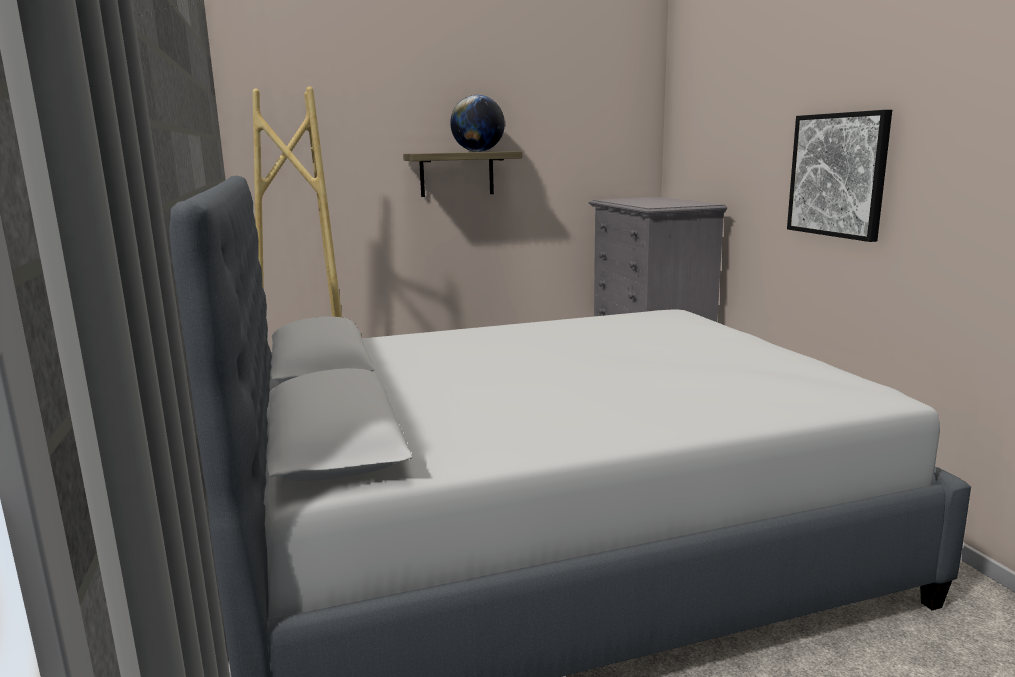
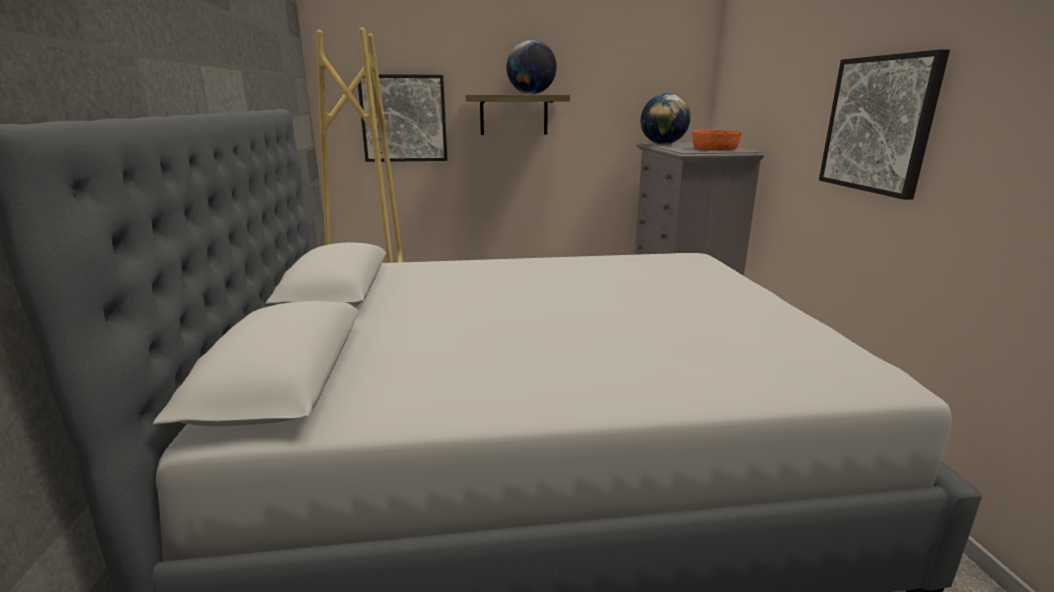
camera: 10 degrees right, 5 degrees up
none -> picture [357,74,447,162]
none -> globe [641,93,691,144]
none -> orange bowl [692,130,742,151]

